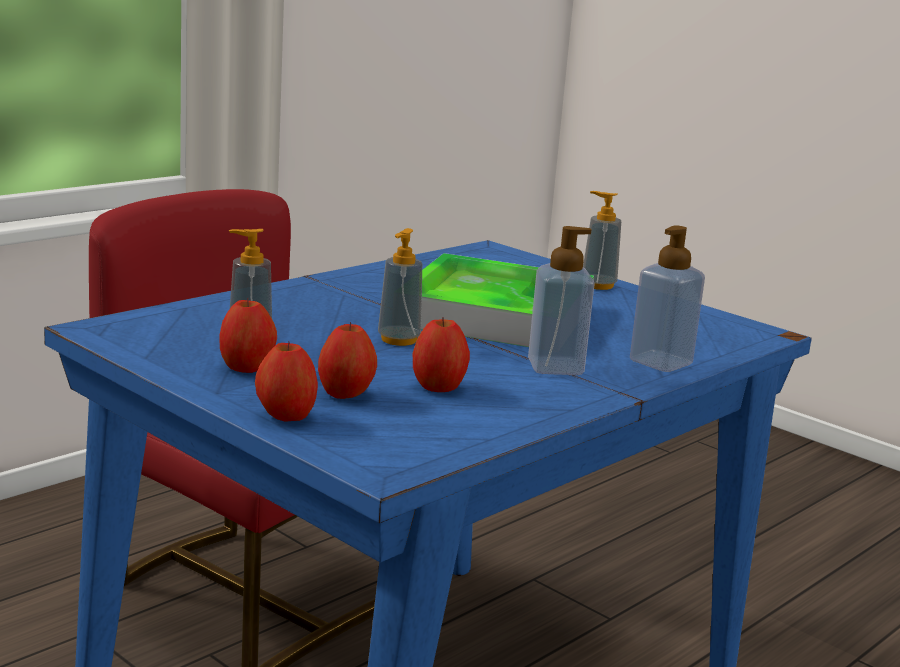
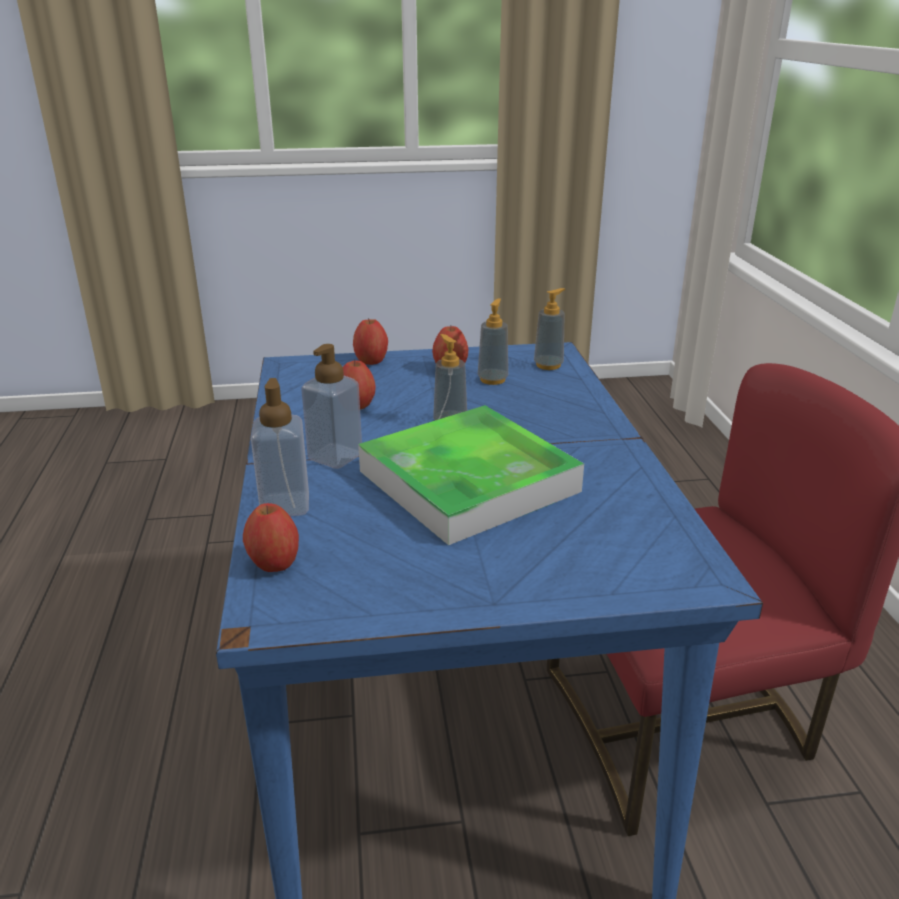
camera: 130 degrees right, 10 degrees up
apple [318,322,377,399] -> apple moved to [243,503,299,572]
soap dispenser [583,191,621,290] -> soap dispenser moved to [534,288,565,370]

